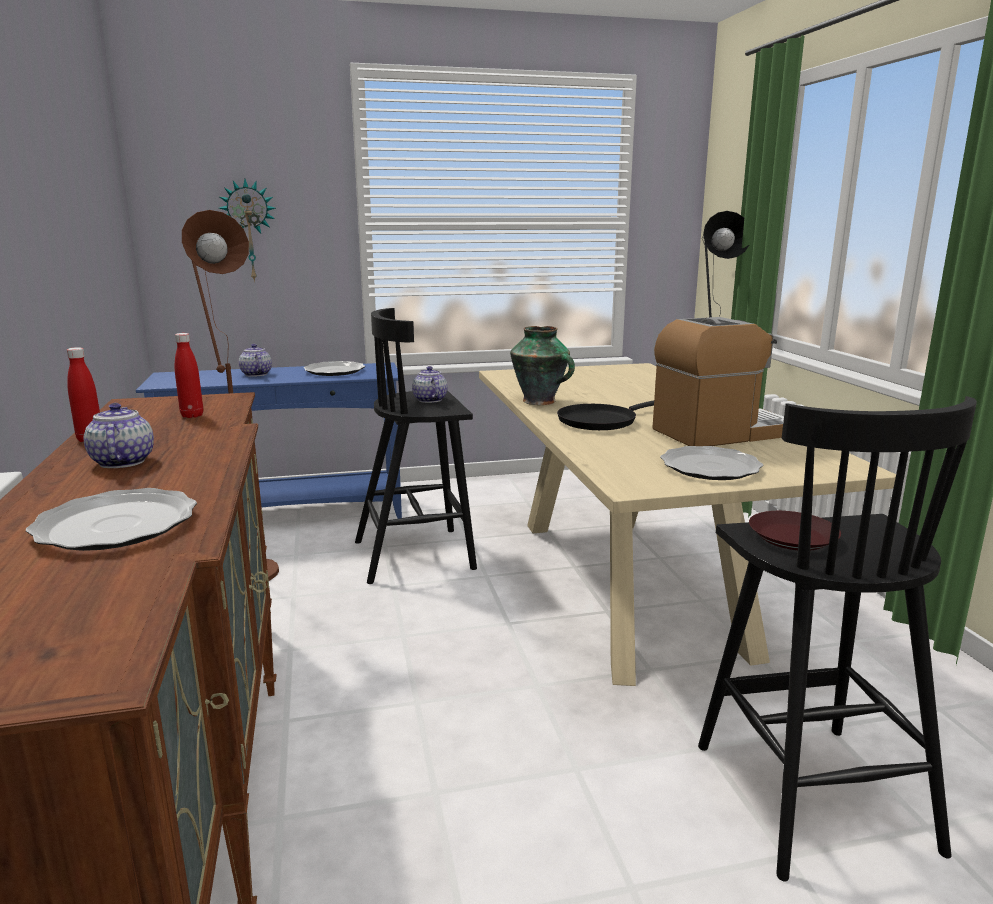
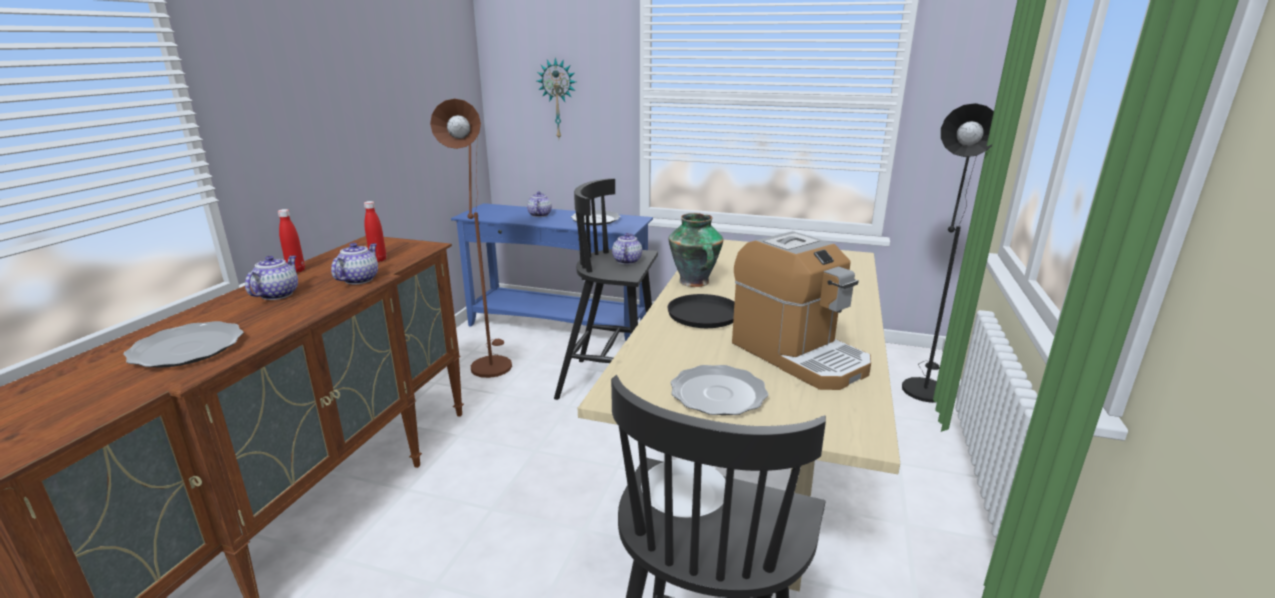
camera: 30 degrees right, 5 degrees up
coffee machine [653,317,784,446] -> coffee machine turned 45 degrees clockwise [732,231,871,390]
brown plate [749,511,841,550] -> white plate [641,460,726,518]
none -> teapot [331,243,378,284]

